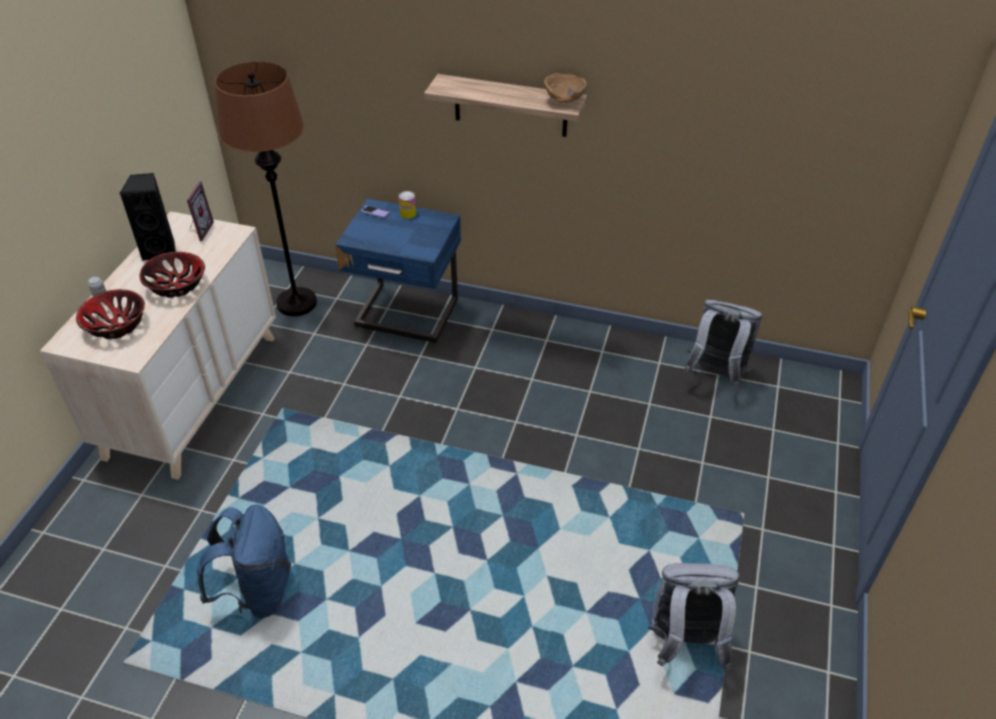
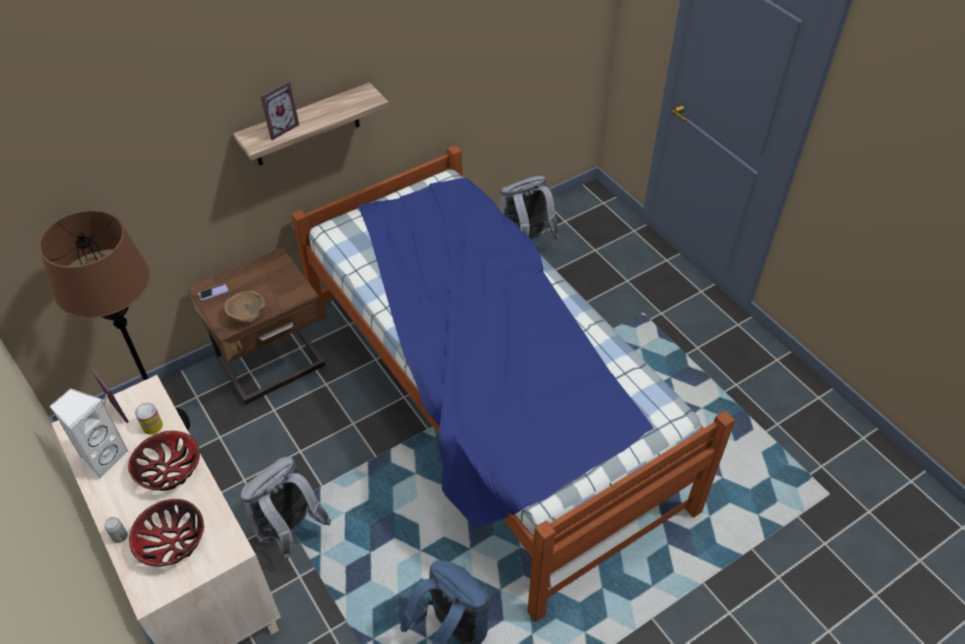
camera: 50 degrees left, 5 degrees up
black speaker [120,173,176,261] -> white speaker [49,388,129,479]
blue nightstand [335,199,461,343] -> brown nightstand [188,247,325,405]
can [399,191,416,219] -> can moved to [135,403,163,435]
brown bowl [544,73,587,103] -> brown bowl moved to [225,291,265,323]
grey backpack [648,563,739,671] -> grey backpack moved to [240,457,331,560]
none -> picture frame [261,81,299,140]
none -> bed [291,145,735,622]

